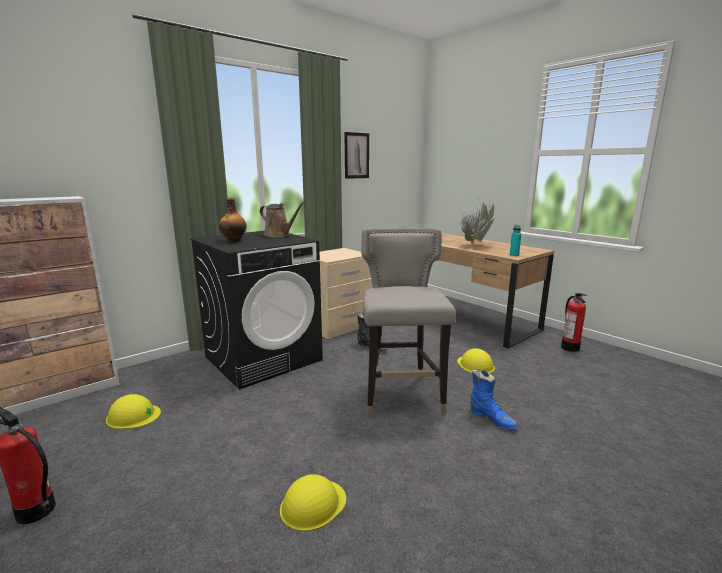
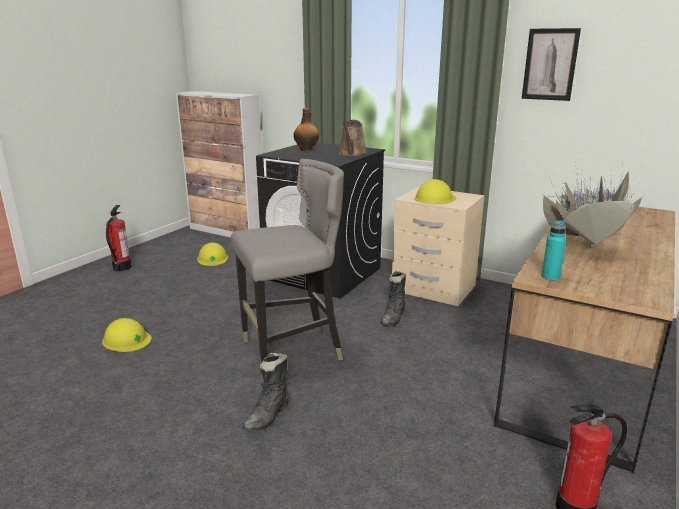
camera: 70 degrees right, 5 degrees up
yellow hard hat [457,348,495,374] -> yellow hard hat moved to [414,179,457,204]
blue boot [470,370,518,429] -> black boot [242,353,289,432]

